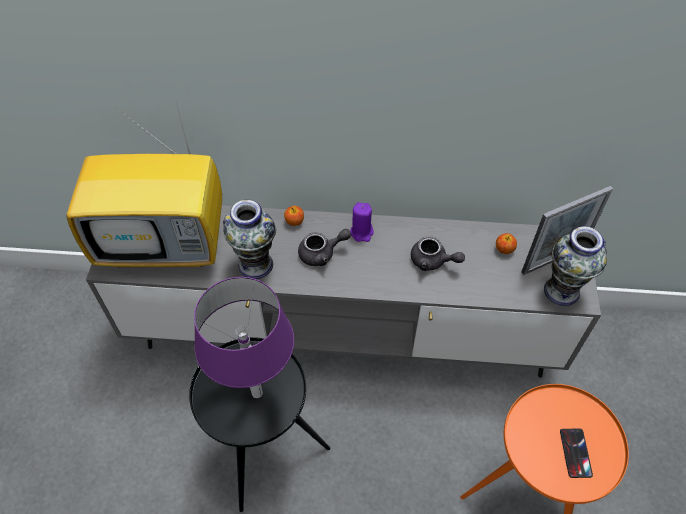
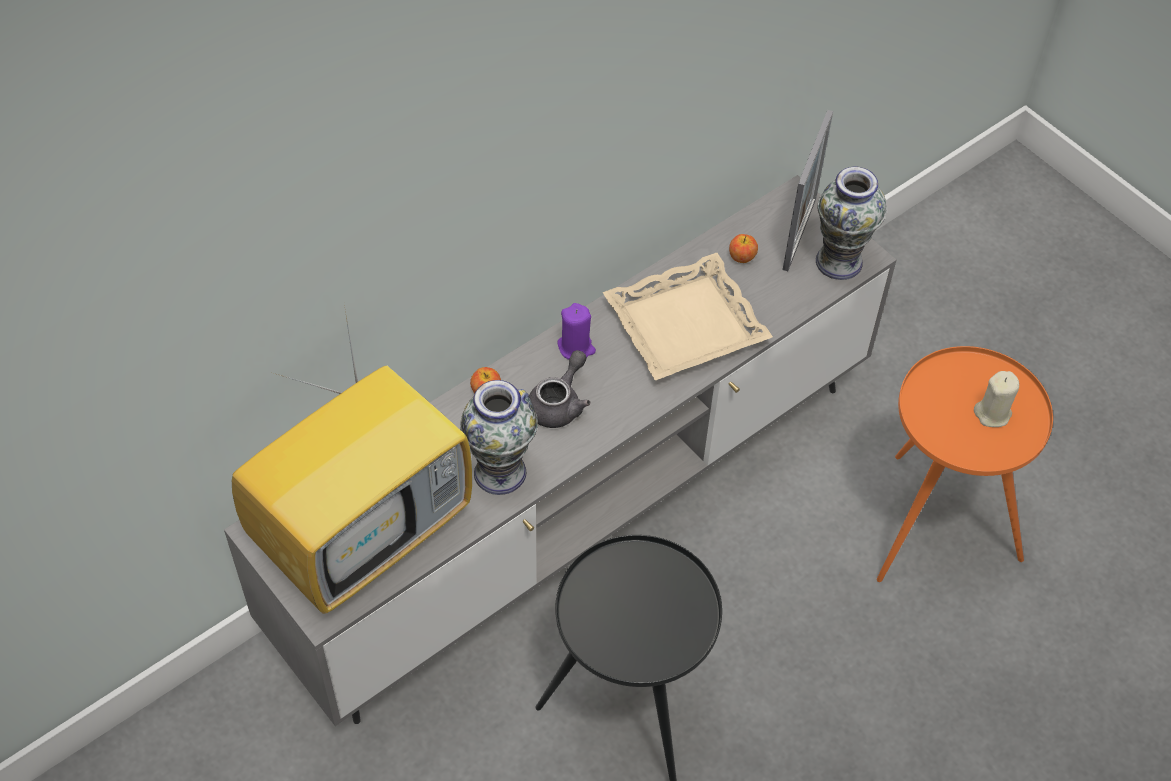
camera: 45 degrees left, 0 degrees up
purple table lamp [194,277,294,398] -> none
grey teapot [411,236,465,271] -> beige tray [603,253,773,380]
phone [560,429,593,478] -> beige candle [974,371,1019,427]

